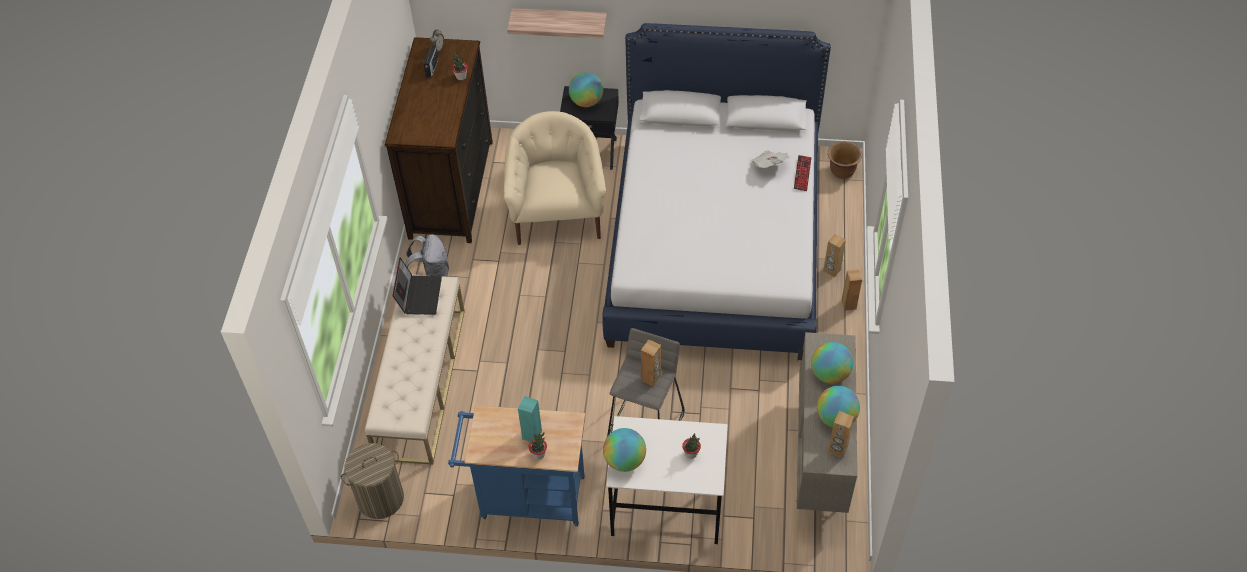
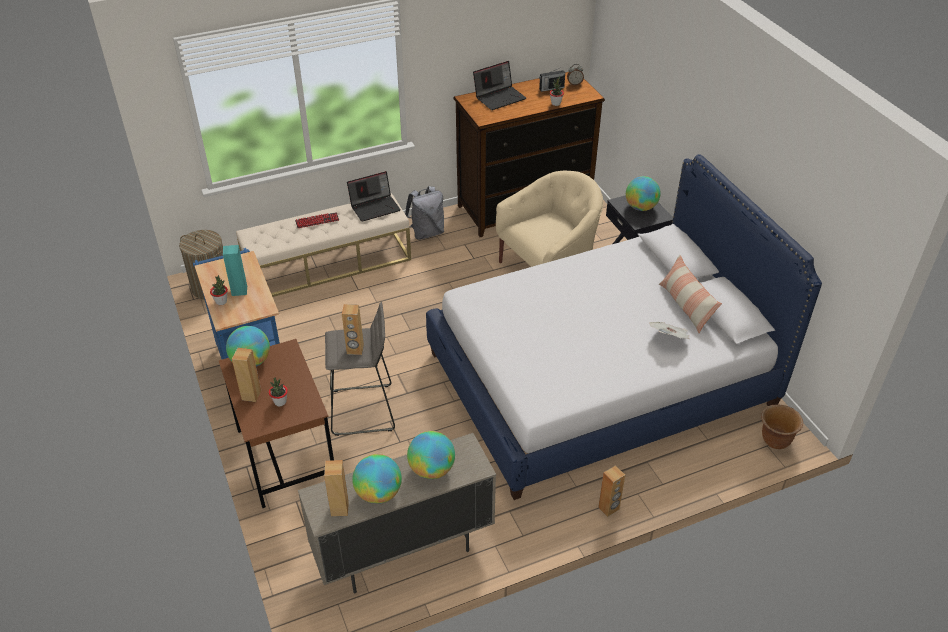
camera: 60 degrees right, 10 degrees down
shelf [507,8,607,39] -> none
white desk [606,416,728,544] -> brown desk [219,339,334,508]
keyboard [794,155,811,191] -> keyboard moved to [295,212,339,228]
brown speaker [823,234,846,277] -> brown speaker moved to [232,348,261,402]
none -> laptop [473,61,526,110]
none -> pillow [659,255,722,333]

